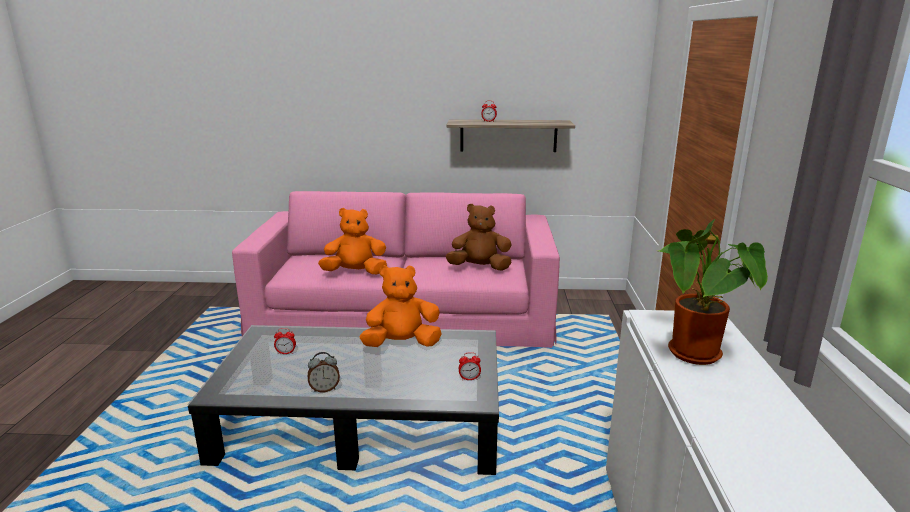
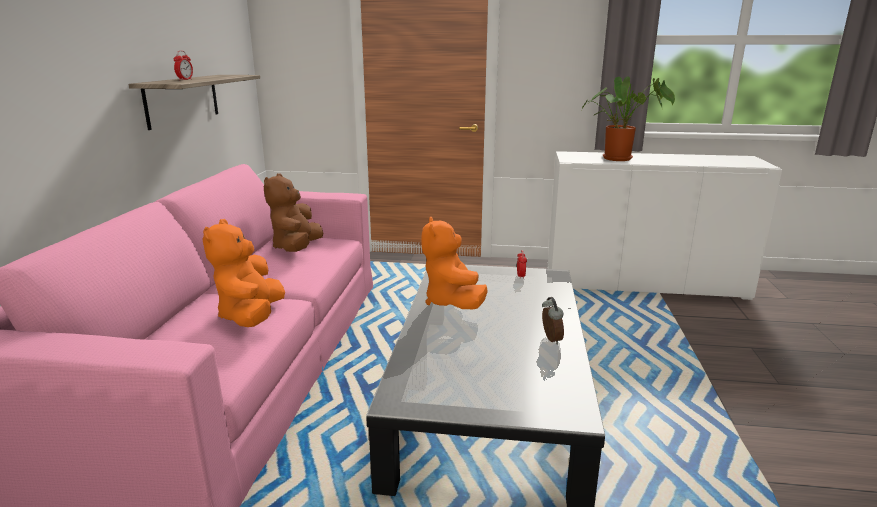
camera: 85 degrees left, 0 degrees up
alarm clock [274,328,296,354] -> none

